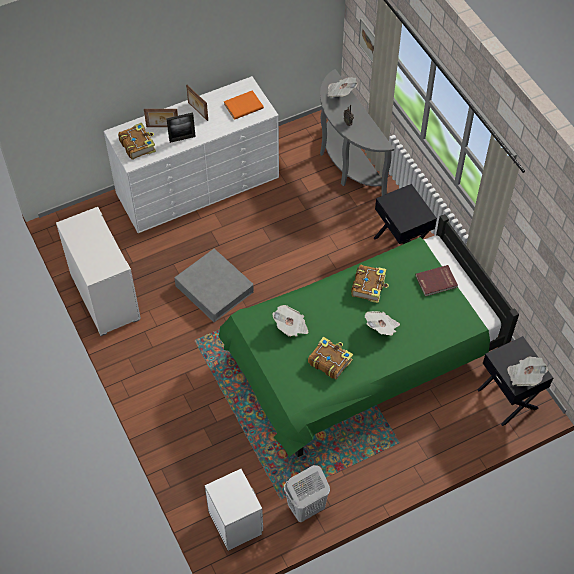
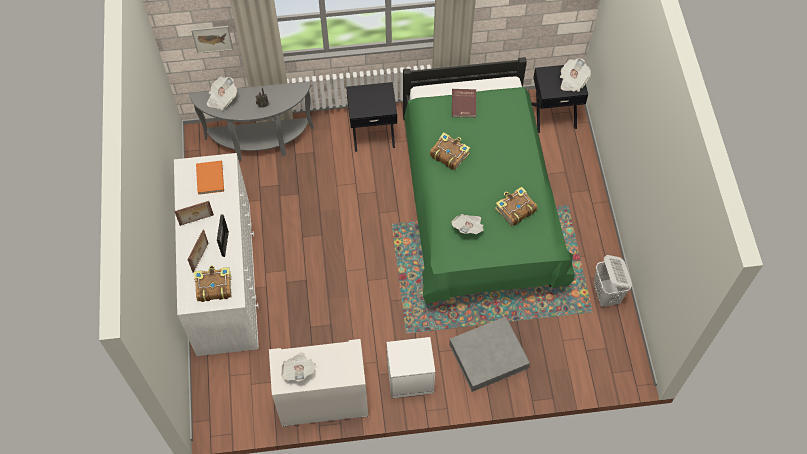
camera: 70 degrees left, 5 degrees up
grey storage box [174,249,254,322] -> grey storage box moved to [449,317,530,392]
white nightstand [205,469,263,551] -> white nightstand moved to [386,337,435,398]
newspaper [365,311,400,336] -> newspaper moved to [281,353,316,382]

